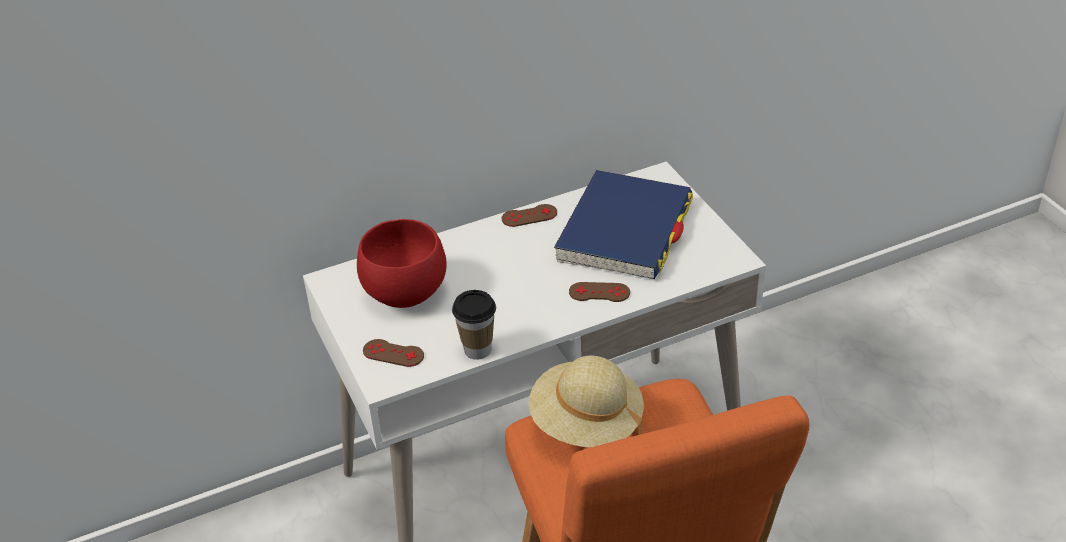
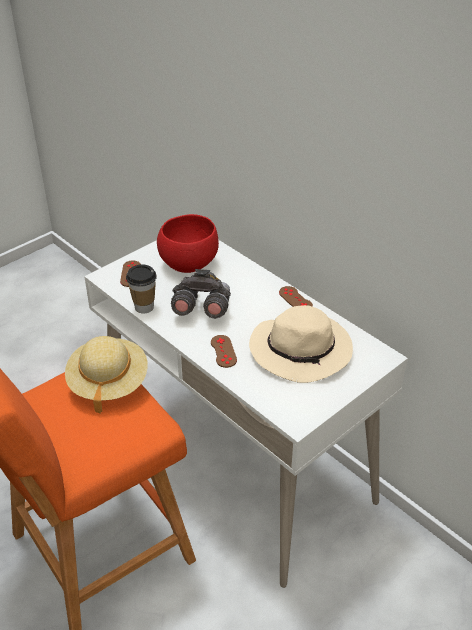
camera: 70 degrees right, 0 degrees up
blue book [554,170,693,279] -> beige hat [249,305,353,383]
none -> grey binoculars [171,269,231,319]

